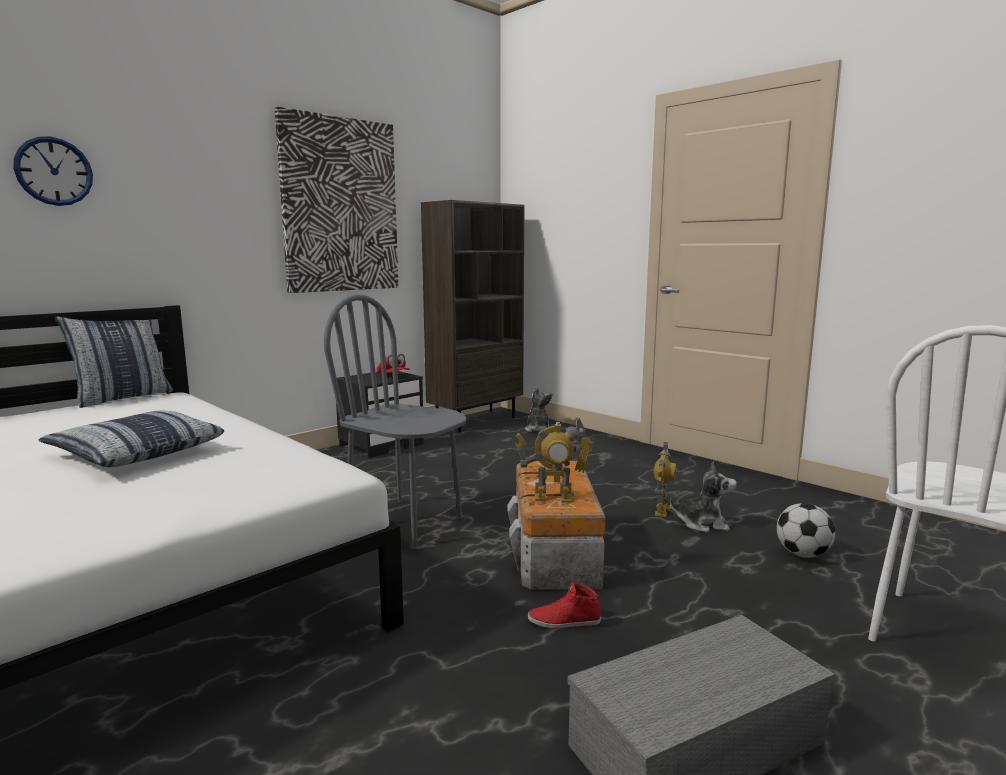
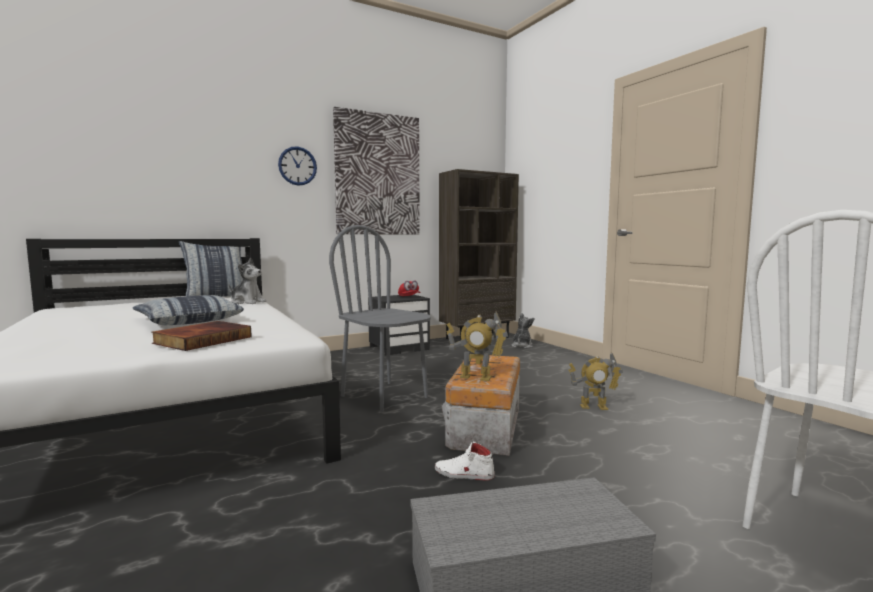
camera: 15 degrees right, 5 degrees down
wall clock [13,136,93,206] -> wall clock moved to [278,146,317,186]
red shoe [528,581,601,629] -> white shoe [435,442,495,480]
toy robot [654,442,676,517] -> toy robot turned 60 degrees clockwise [568,352,623,410]
plush toy [670,461,737,532] -> plush toy moved to [229,258,266,304]
football [777,503,835,558] -> none
none -> book [151,321,252,351]

